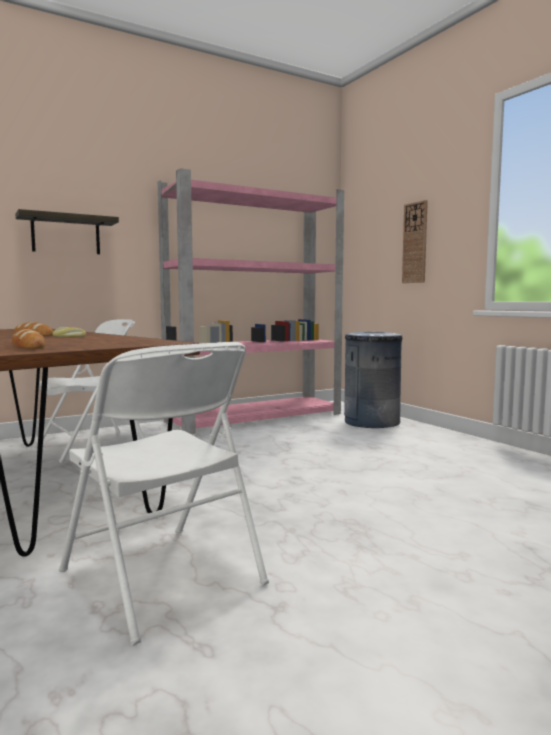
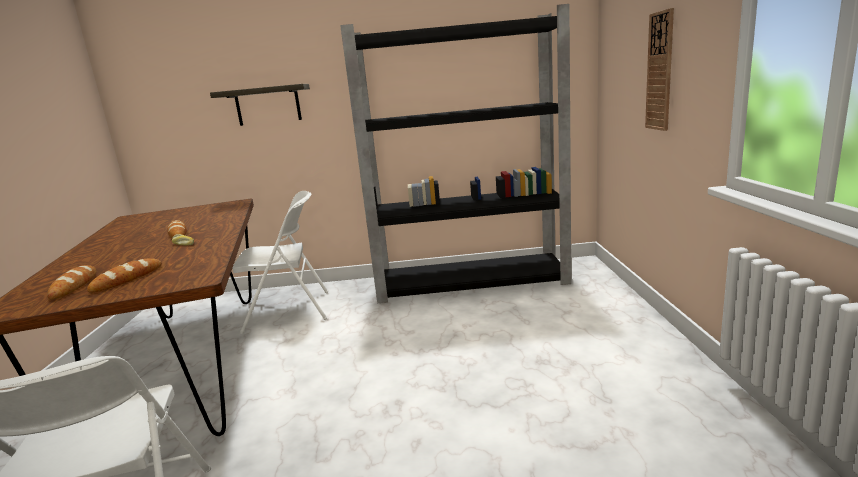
camera: 30 degrees right, 10 degrees up
pink bookcase [158,168,344,434] -> black bookcase [340,4,571,303]
grey trash can [344,332,402,428] -> none
none -> bread [87,258,162,293]

